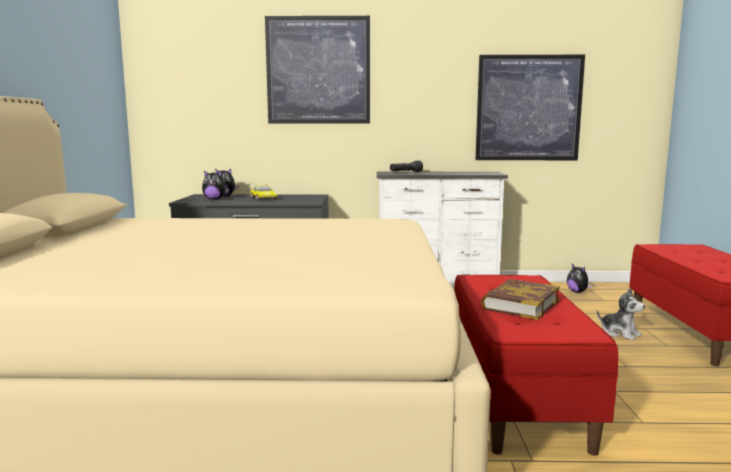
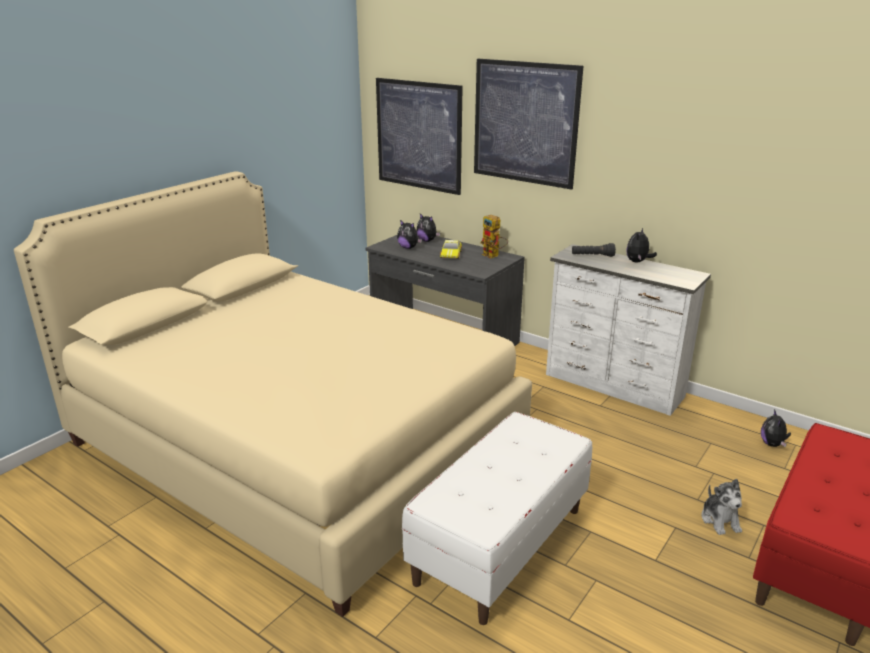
camera: 35 degrees right, 15 degrees up
red bench [454,275,618,456] -> white bench [402,412,592,625]
picture [475,55,585,160] -> picture moved to [376,78,463,195]
book [481,279,560,320] -> none
none -> toy robot [481,215,508,258]
none -> plush toy [626,228,657,263]

